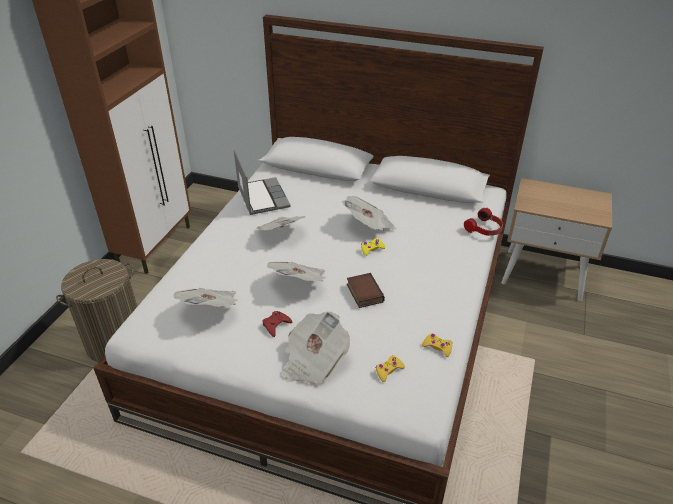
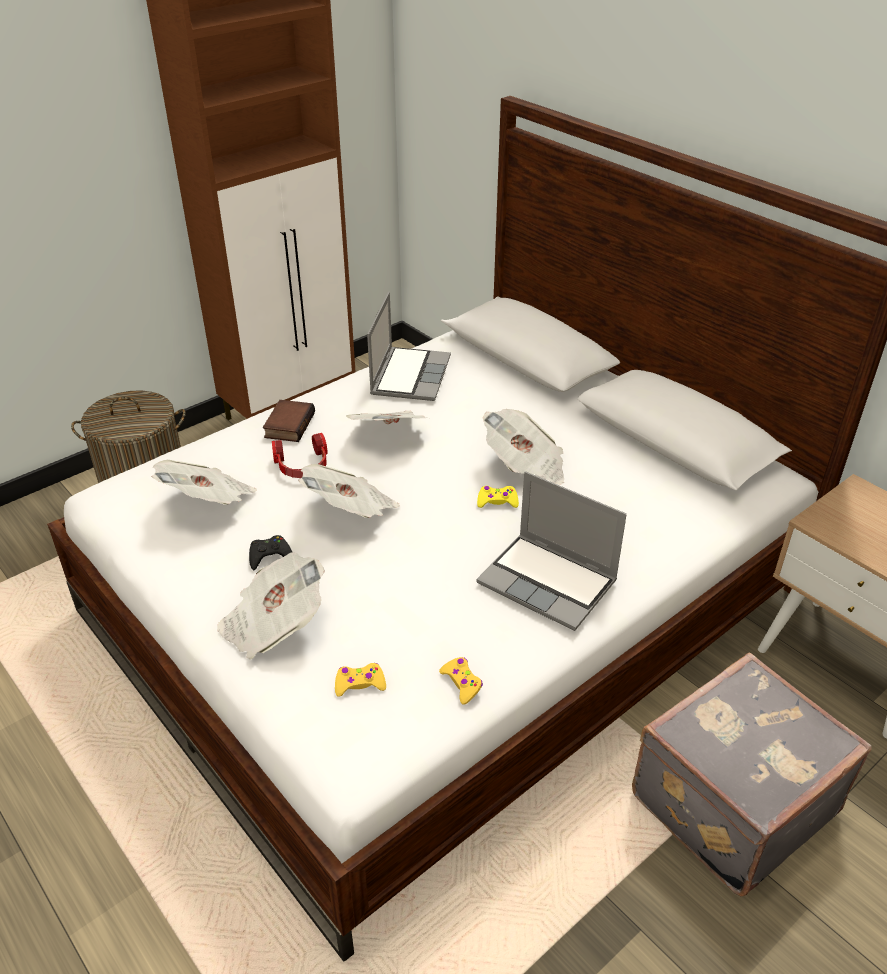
camera: 30 degrees right, 0 degrees up
red game controller [262,311,292,337] -> black game controller [249,535,292,570]
book [347,273,385,308] -> book moved to [263,400,315,442]
headphones [464,208,503,236] -> headphones moved to [272,433,327,478]
none -> laptop [477,471,627,631]
none -> grey suitcase [632,653,872,897]

